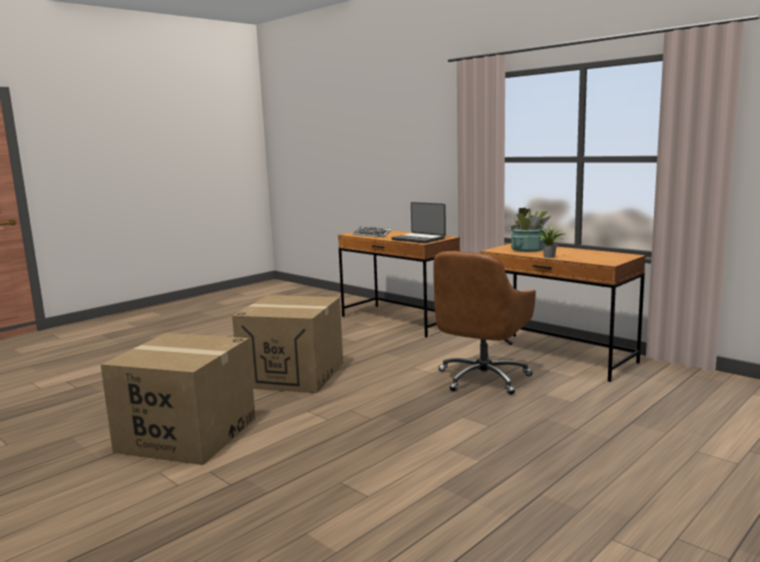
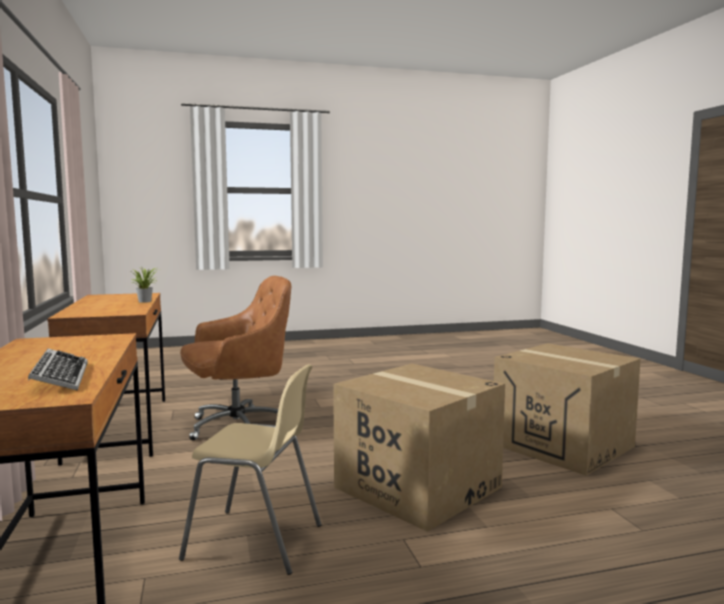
camera: 150 degrees left, 5 degrees down
laptop [391,202,446,243] -> none
potted plant [509,208,551,252] -> none
none -> beige chair [179,364,322,575]

